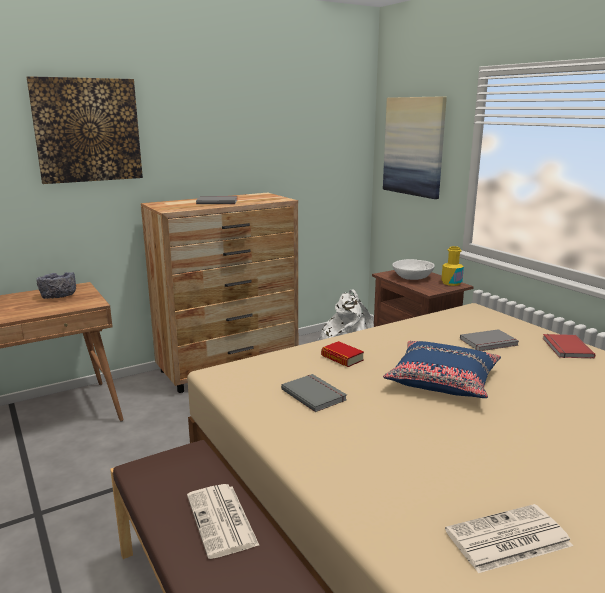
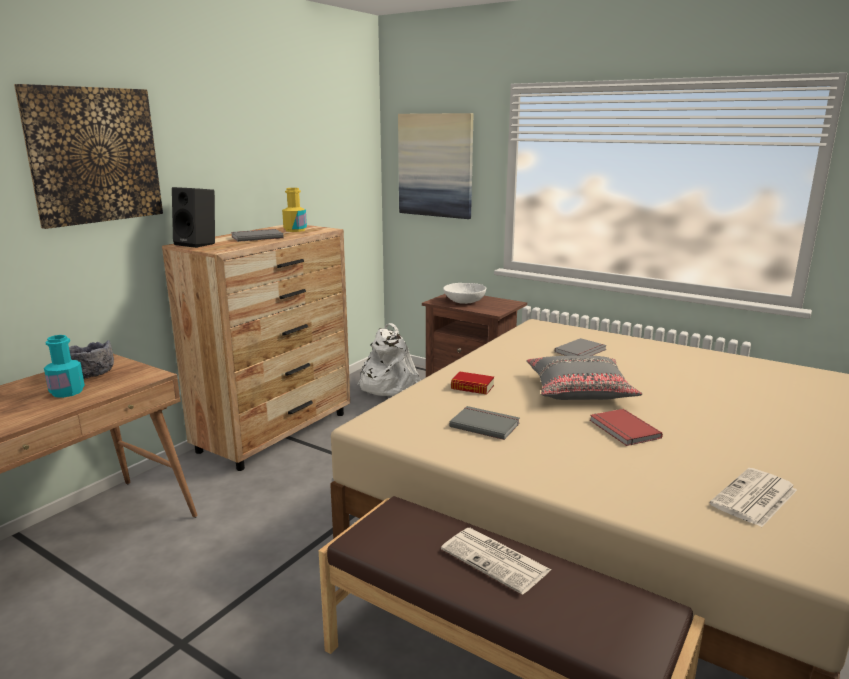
camera: 25 degrees left, 0 degrees up
blue pillow [383,341,501,398] -> grey pillow [526,356,642,400]
yellow bottle [441,246,464,286] -> yellow bottle moved to [282,188,307,232]
red book [543,334,595,358] -> red book moved to [590,409,663,446]
none -> turquoise bottle [44,335,85,398]
none -> black speaker [172,187,215,248]

